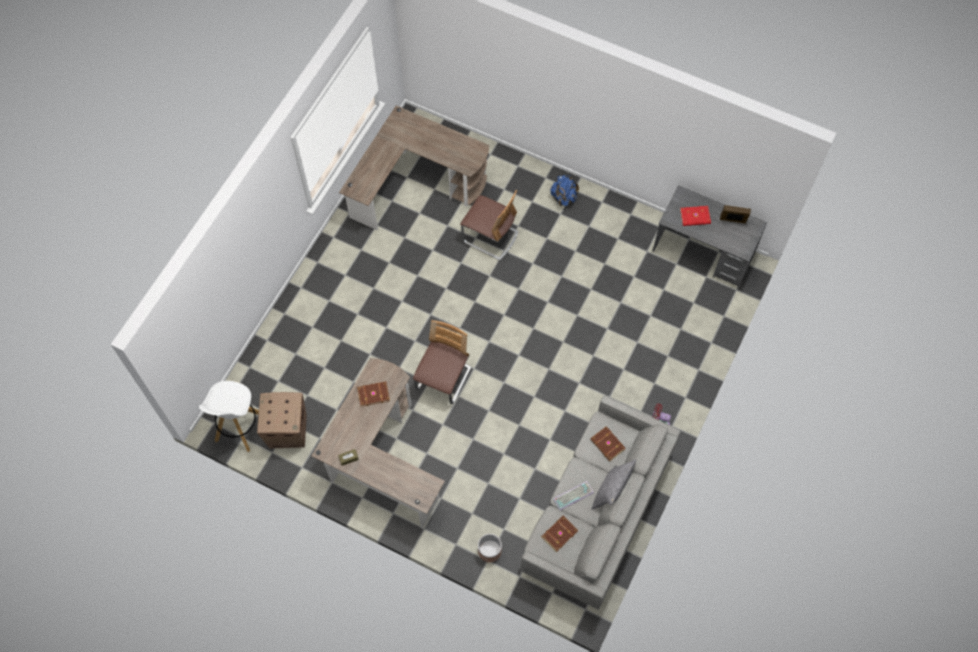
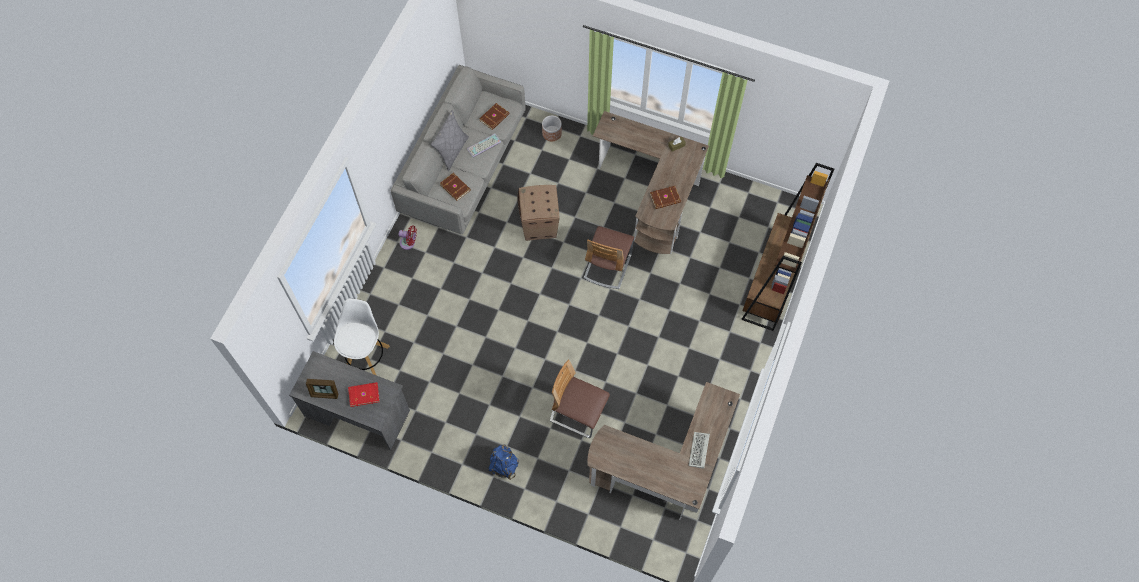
camera: 175 degrees right, 0 degrees up
white stool [199,381,259,452] -> white stool moved to [334,298,390,375]
cardboard box [257,392,307,448] -> cardboard box moved to [518,185,560,241]
none -> keyboard [689,432,710,469]
none -> brown bookcase [741,163,834,331]

